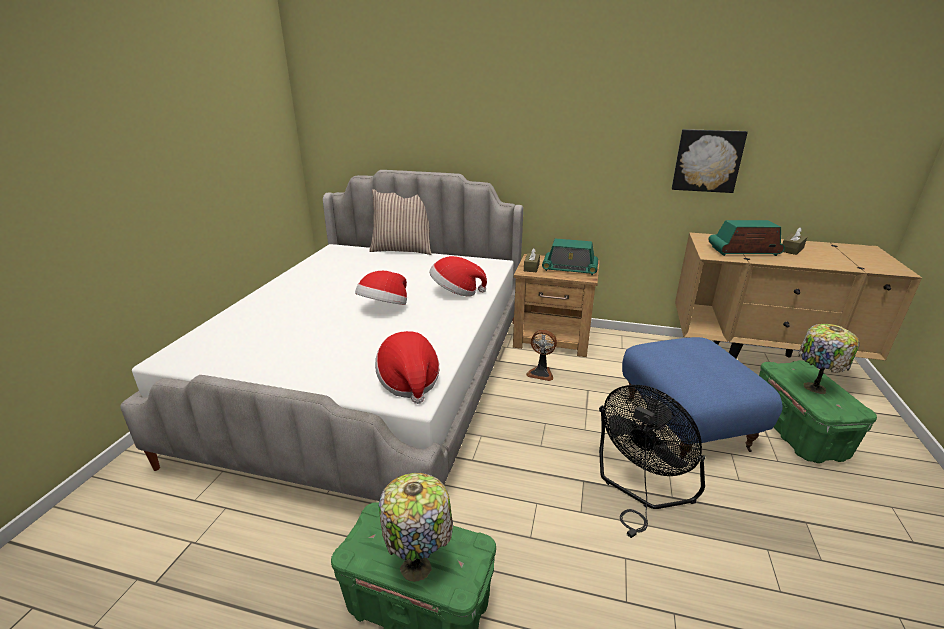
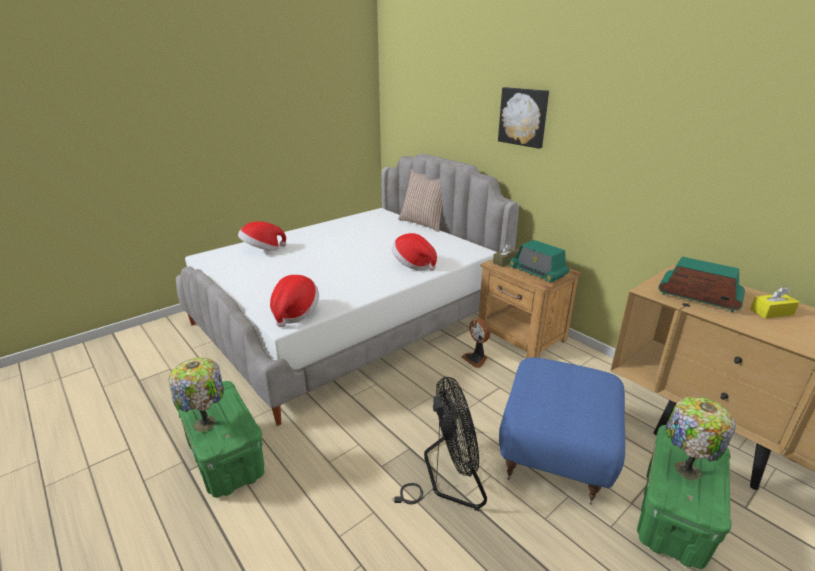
camera: 35 degrees right, 0 degrees up
hat [355,271,407,305] -> hat moved to [238,221,286,251]
picture [672,129,748,193] -> picture moved to [498,87,549,149]
brown tissue box [782,227,807,255] -> yellow tissue box [750,286,800,318]

